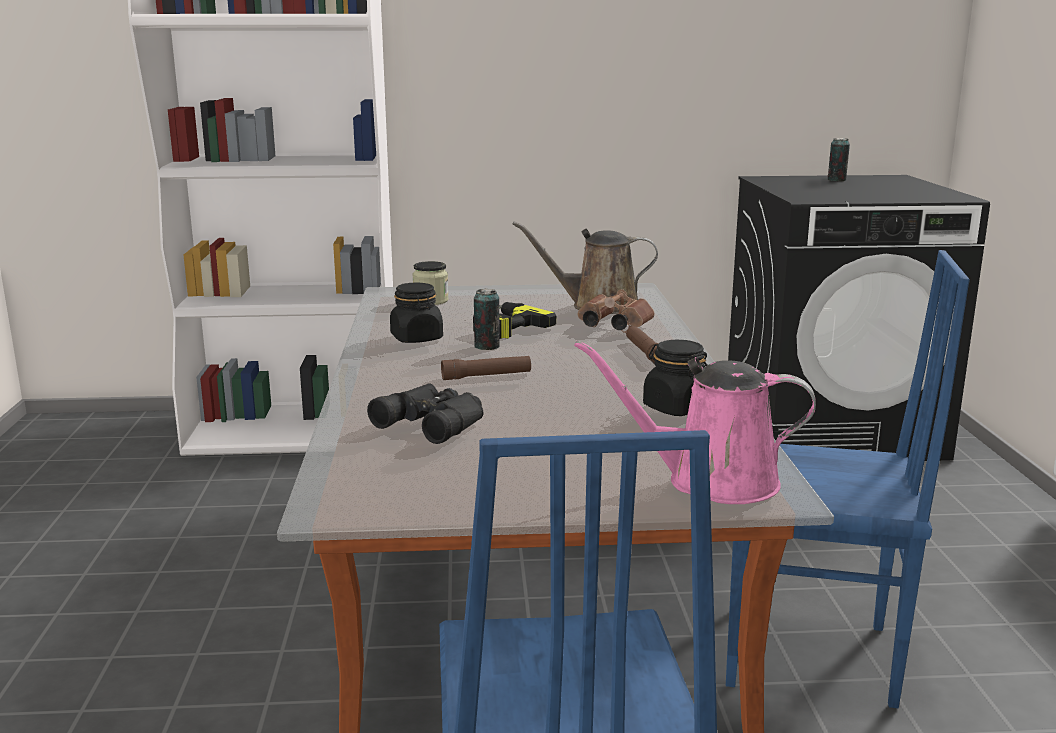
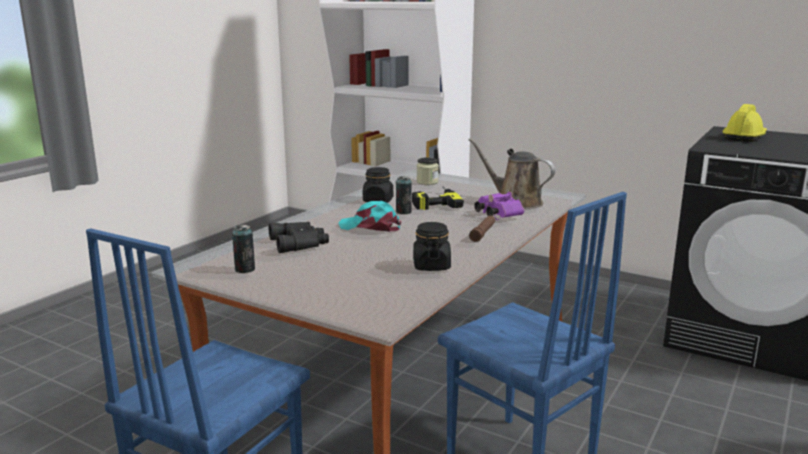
camera: 35 degrees right, 0 degrees up
brown flashlight [441,356,531,380] -> turquoise cap [338,201,401,232]
pink watering can [574,340,816,504] -> none
brown binoculars [578,289,655,333] -> purple binoculars [474,192,524,220]
can [828,138,850,181] -> can moved to [232,225,255,273]
none -> yellow hard hat [722,104,767,142]

